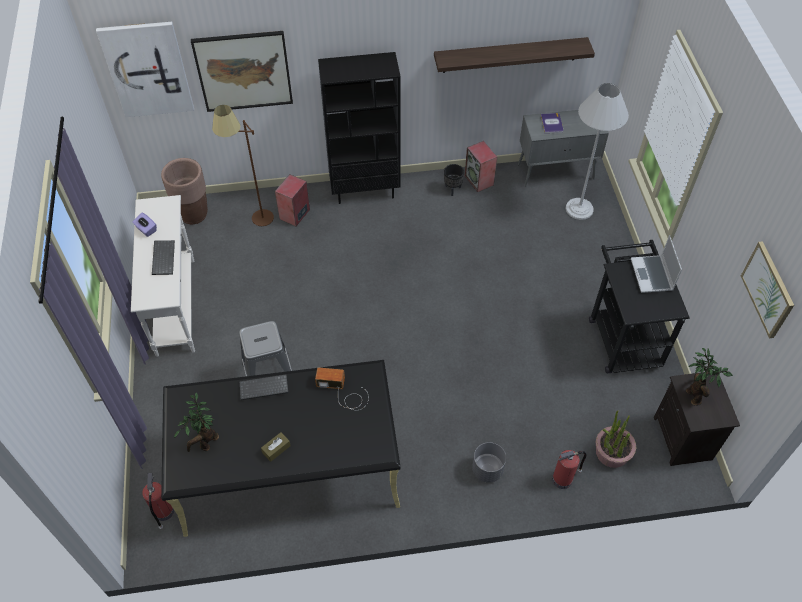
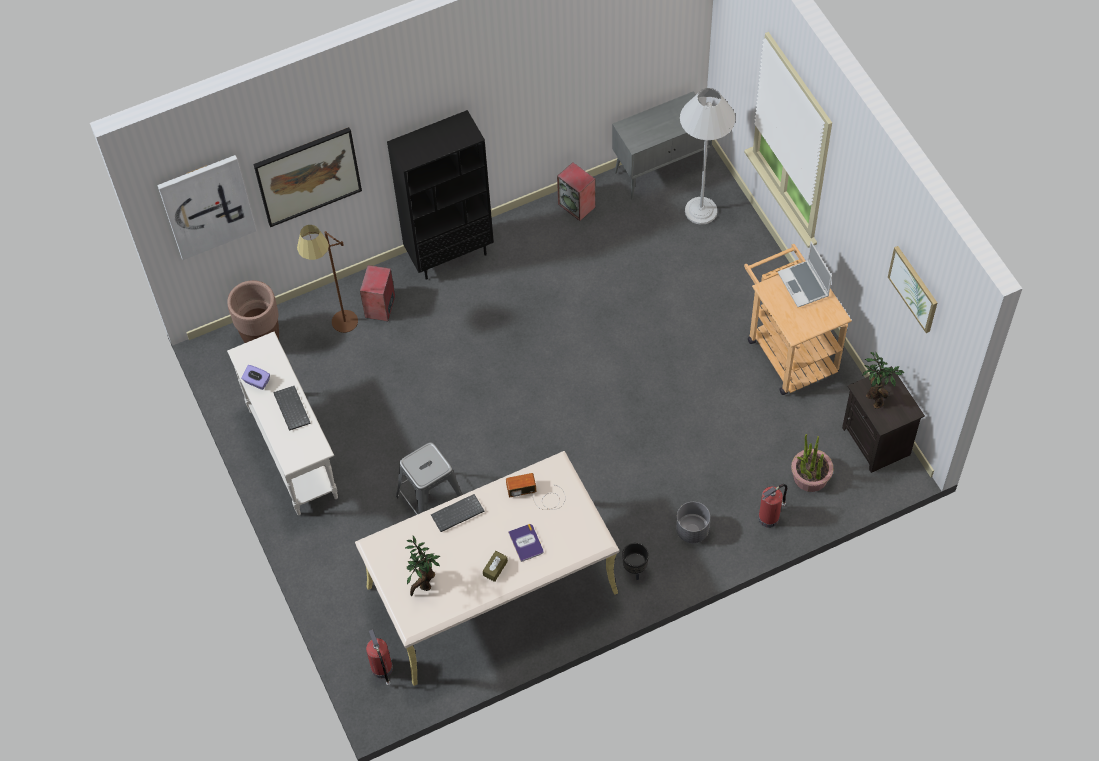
camera: 15 degrees left, 5 degrees up
black desk [161,360,401,537] -> beige desk [355,451,619,686]
shelf [434,37,595,73] -> none
black planter [444,164,464,196] -> black planter moved to [622,543,649,580]
book [541,113,563,133] -> book moved to [508,524,543,562]
black cart [589,240,690,373] -> beige cart [744,244,852,395]

